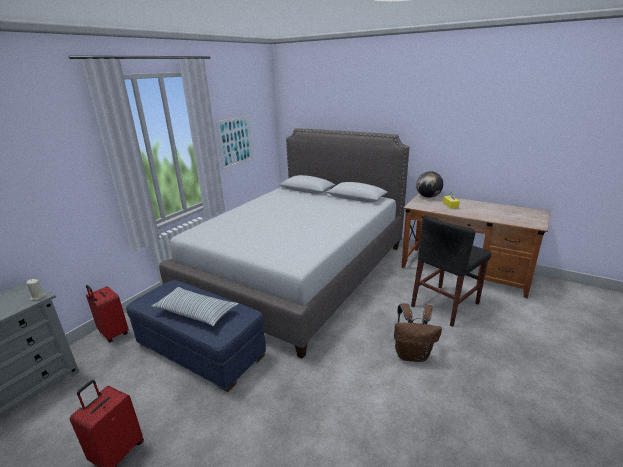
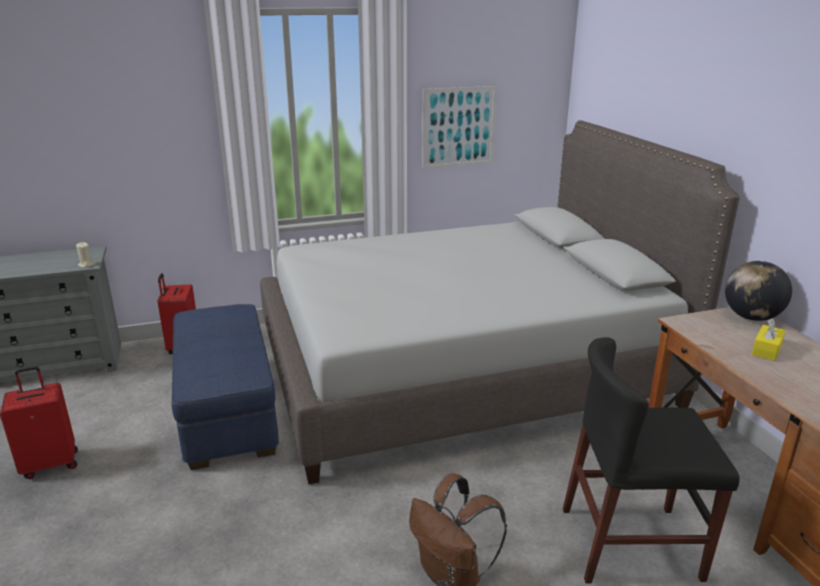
camera: 40 degrees right, 0 degrees up
pillow [151,287,238,326] -> none

